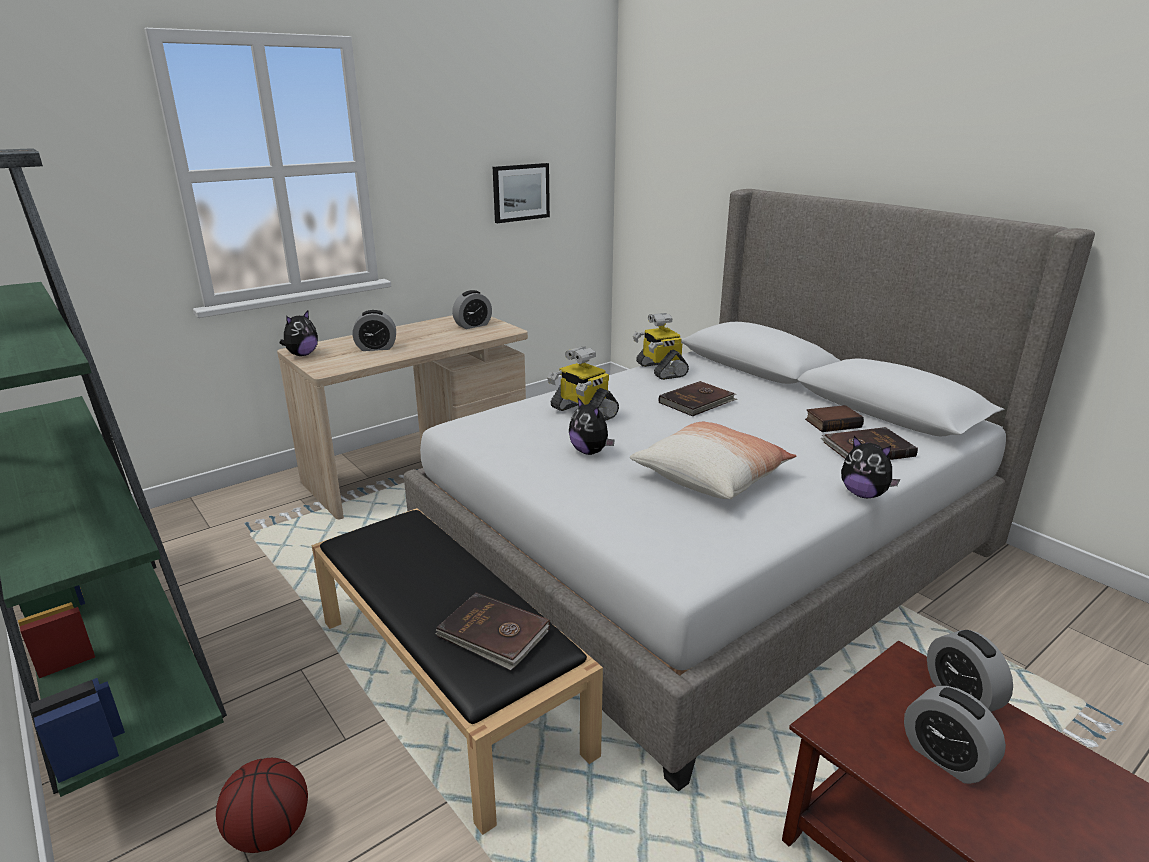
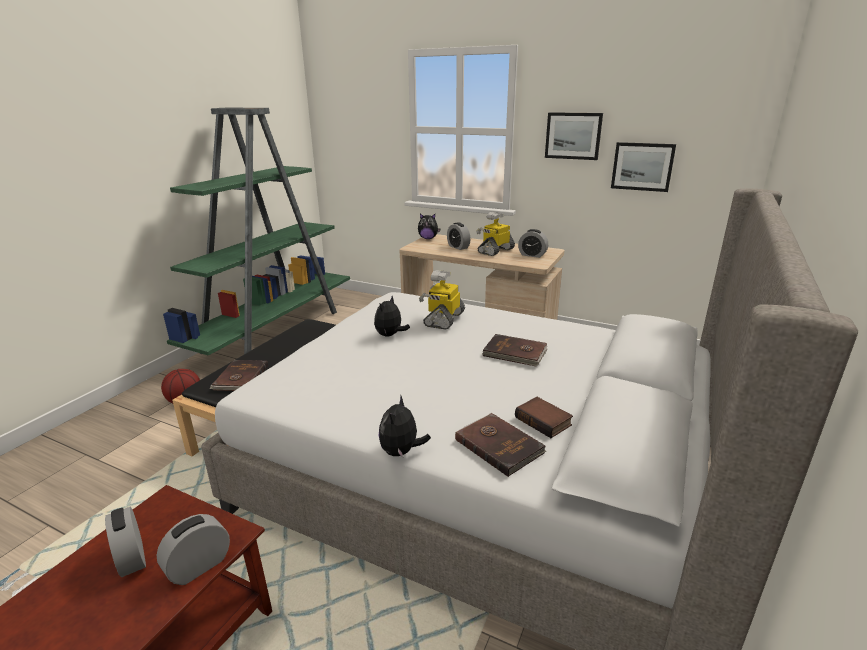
camera: 65 degrees right, 0 degrees up
pillow [630,421,797,499] -> none
toy robot [633,313,689,380] -> toy robot moved to [476,212,515,256]
alarm clock [904,686,1006,784] -> alarm clock turned 60 degrees counterclockwise [105,507,146,577]
none -> picture [545,112,603,160]

